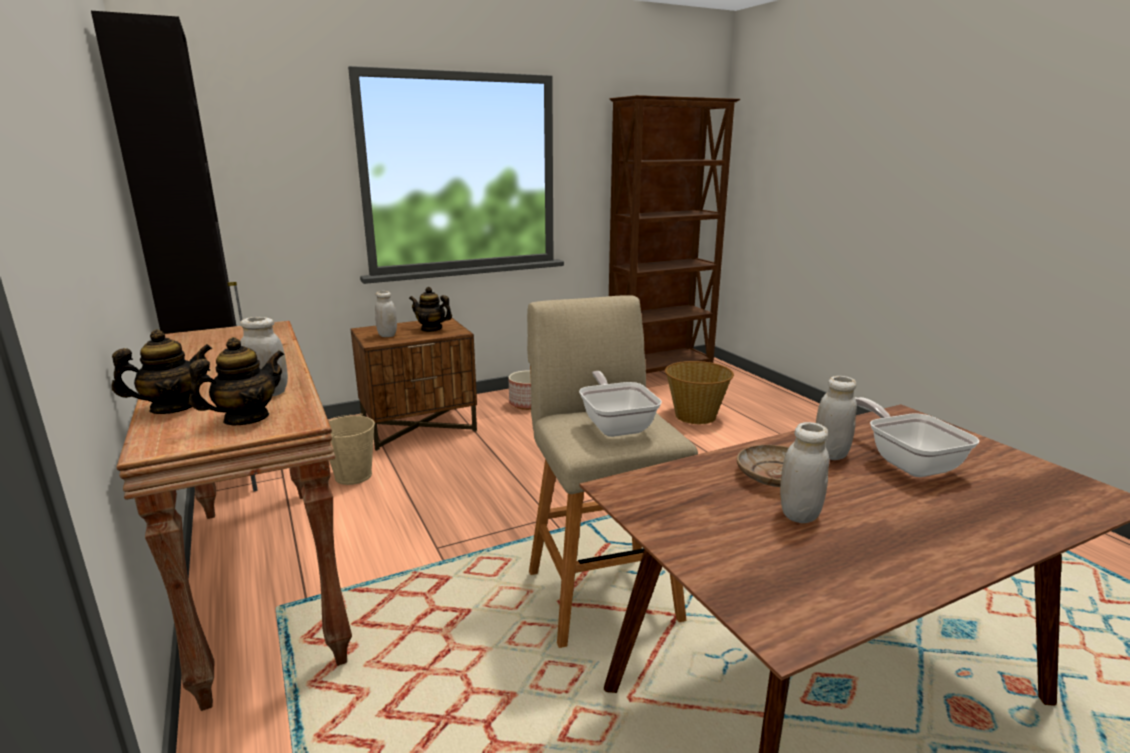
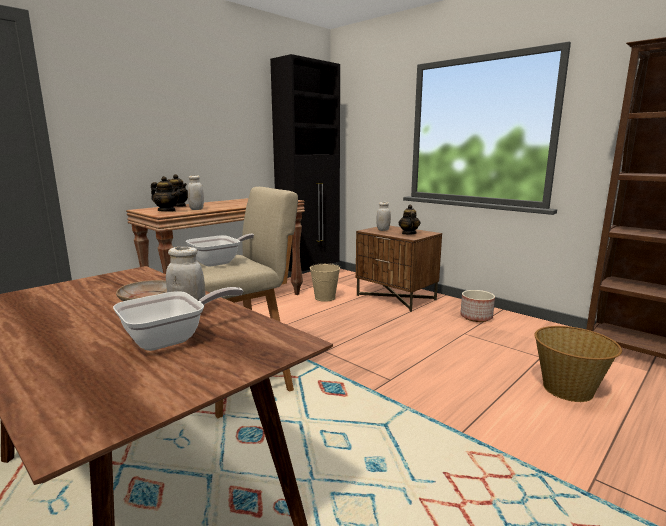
camera: 70 degrees right, 5 degrees down
white jar [780,422,829,523] -> none

